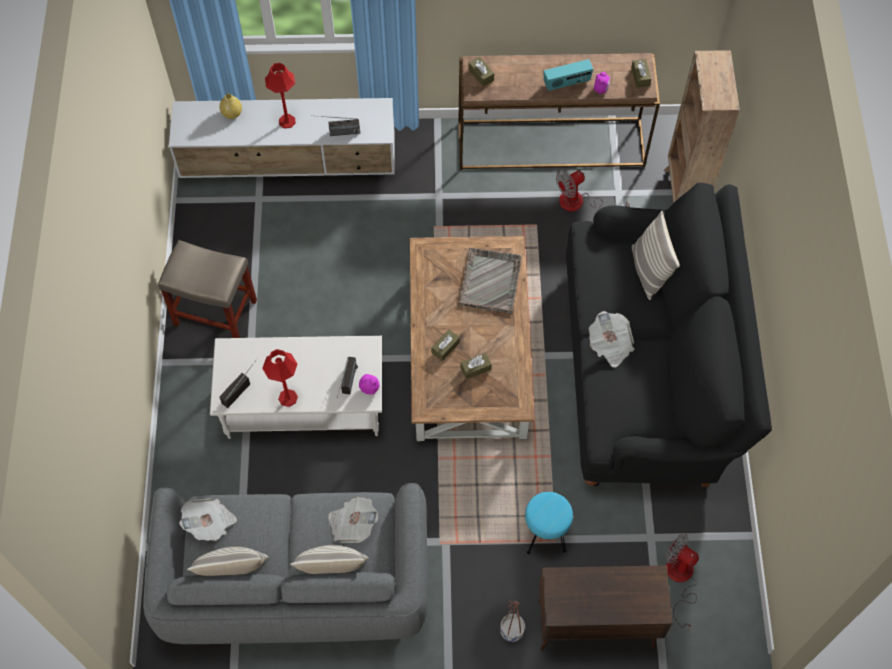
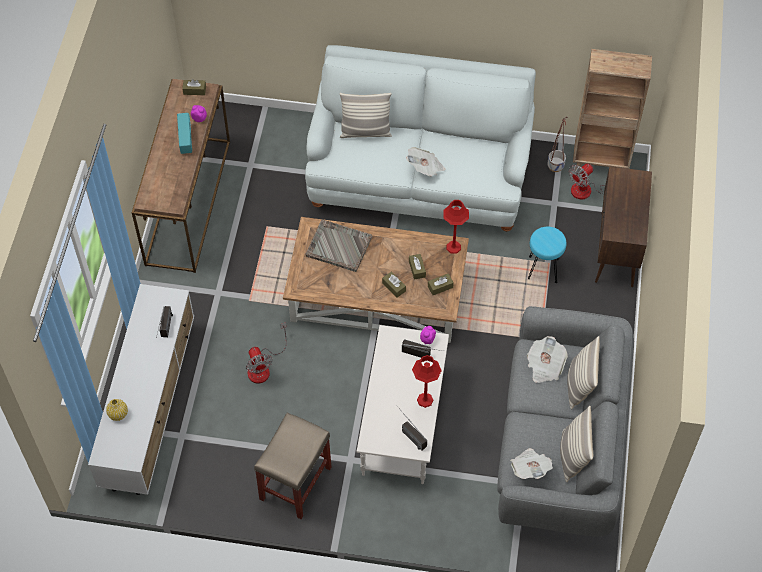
camera: 80 degrees left, 5 degrees down
red table lamp [265,63,296,129] -> red table lamp moved to [443,200,469,253]
brown tissue box [468,57,494,86] -> brown tissue box moved to [428,274,454,295]
planter [500,600,525,642] -> planter moved to [547,117,568,172]
fan [556,170,630,211] -> fan moved to [246,322,287,384]
black sofa [566,183,772,487] -> white sofa [305,45,536,232]
brown bookcase [664,50,740,203] -> brown bookcase moved to [573,49,652,171]

